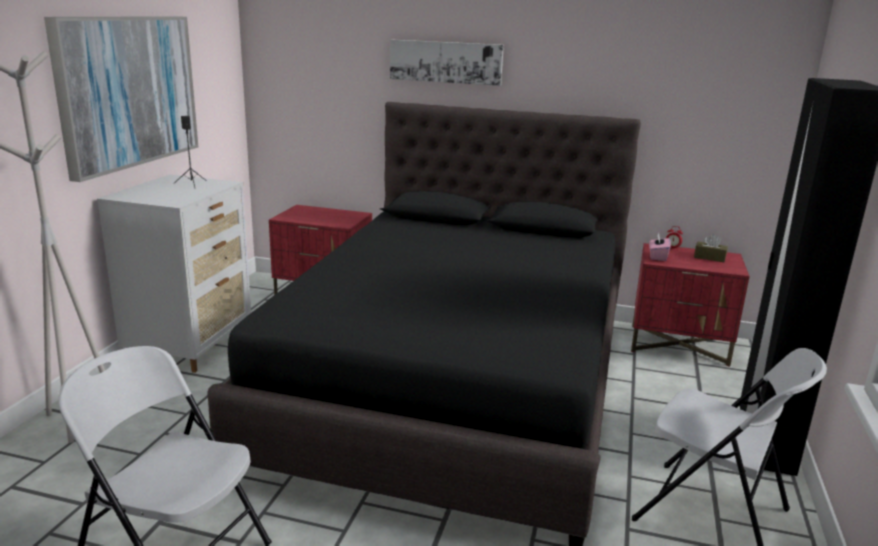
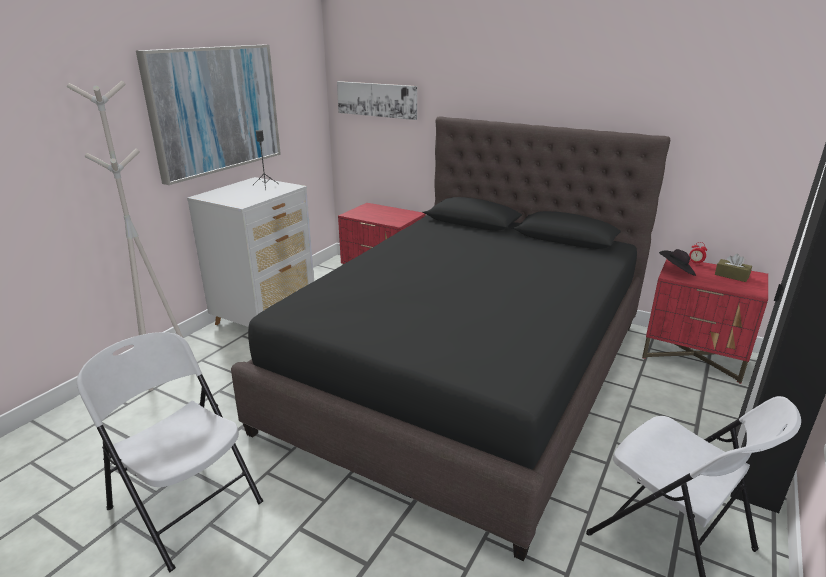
camera: 15 degrees right, 5 degrees up
picture [390,40,504,86] -> picture moved to [337,81,417,120]
pink tissue box [649,232,671,261] -> black hat [659,249,696,276]

